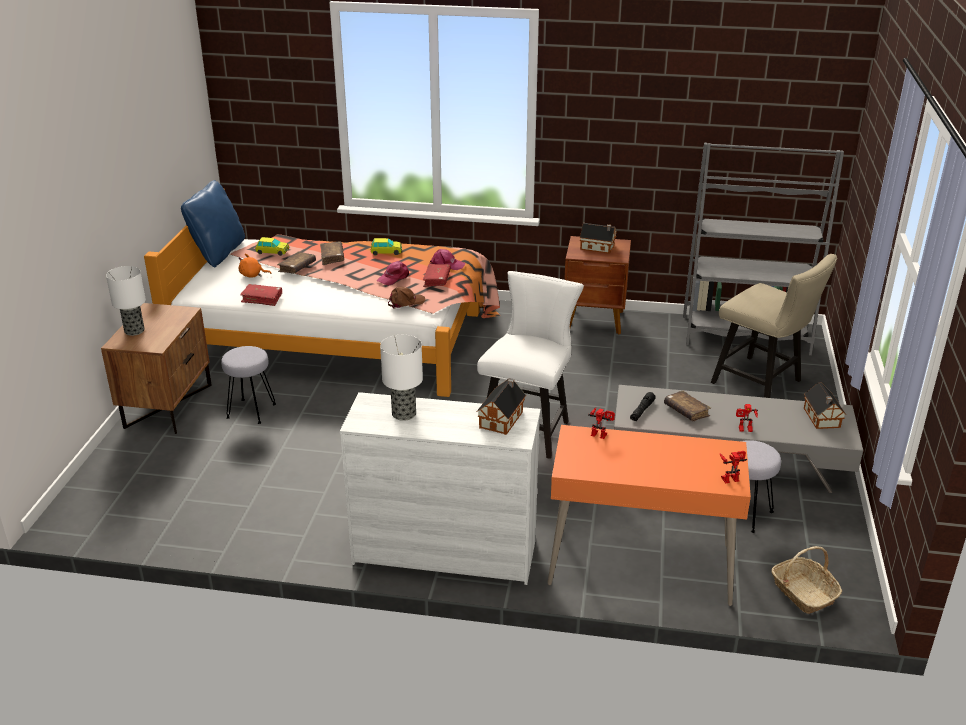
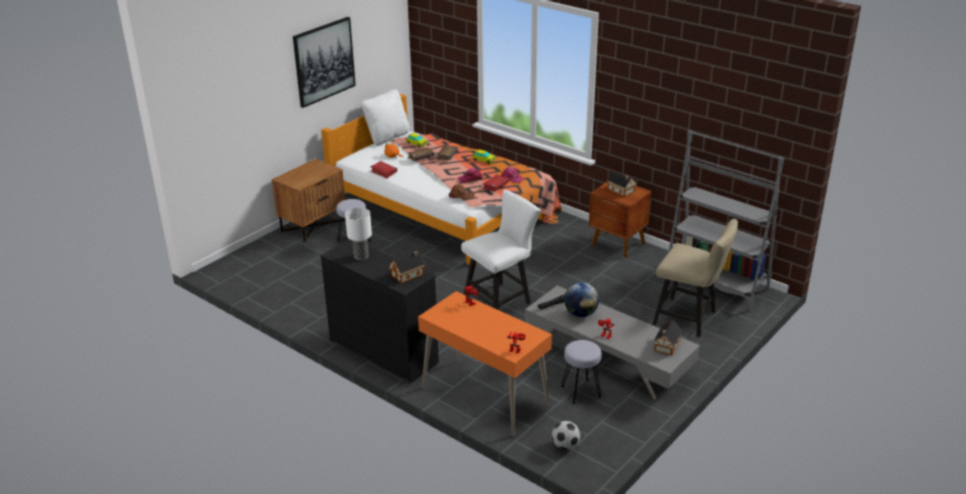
camera: 30 degrees right, 0 degrees up
table lamp [106,266,146,336] -> none
blue pillow [181,180,245,268] -> white pillow [362,89,410,146]
white dresser [340,392,541,585] -> black dresser [320,239,439,384]
brown book [664,391,711,421] -> globe [564,282,599,317]
beige chair [711,254,837,398] -> beige chair turned 45 degrees counterclockwise [652,219,738,337]
basket [771,546,842,614] -> football [552,421,580,450]
none -> picture [293,17,356,108]

